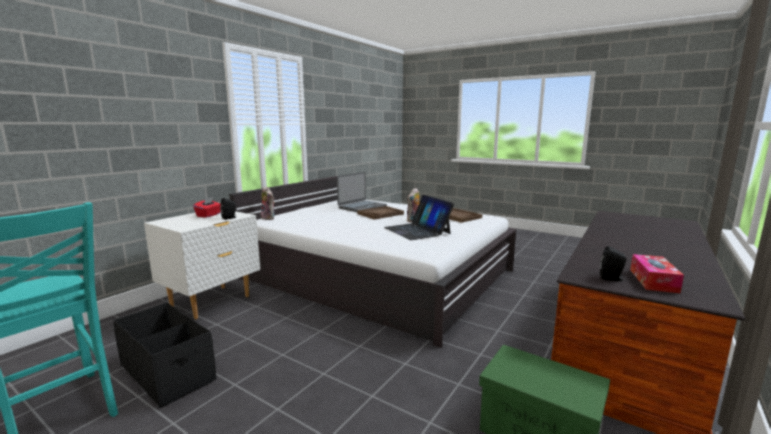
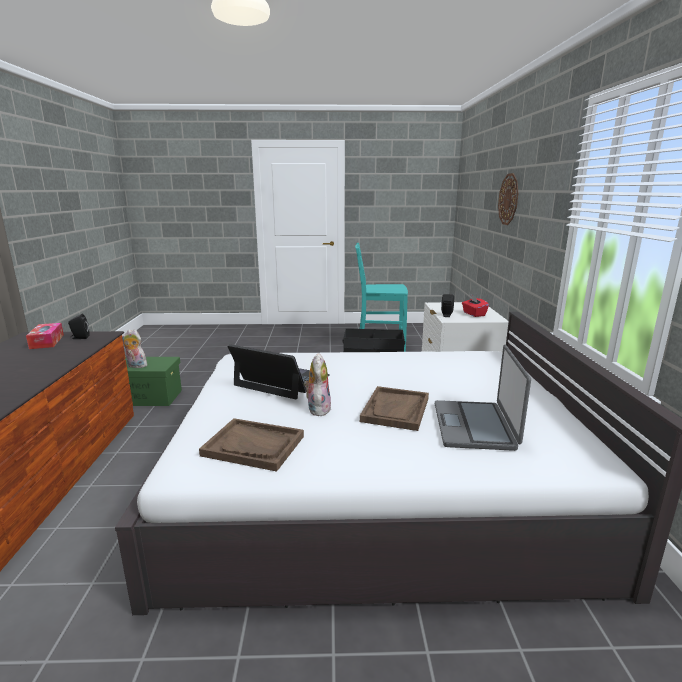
camera: 145 degrees right, 5 degrees up
plush toy [261,187,275,220] -> plush toy moved to [122,329,147,368]
none -> wall clock [498,173,519,225]

